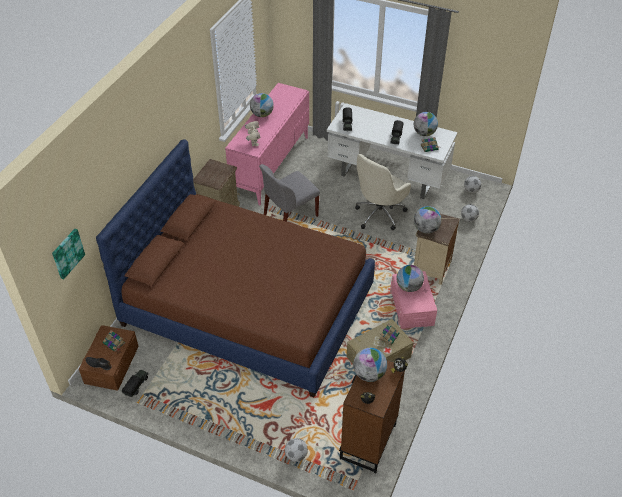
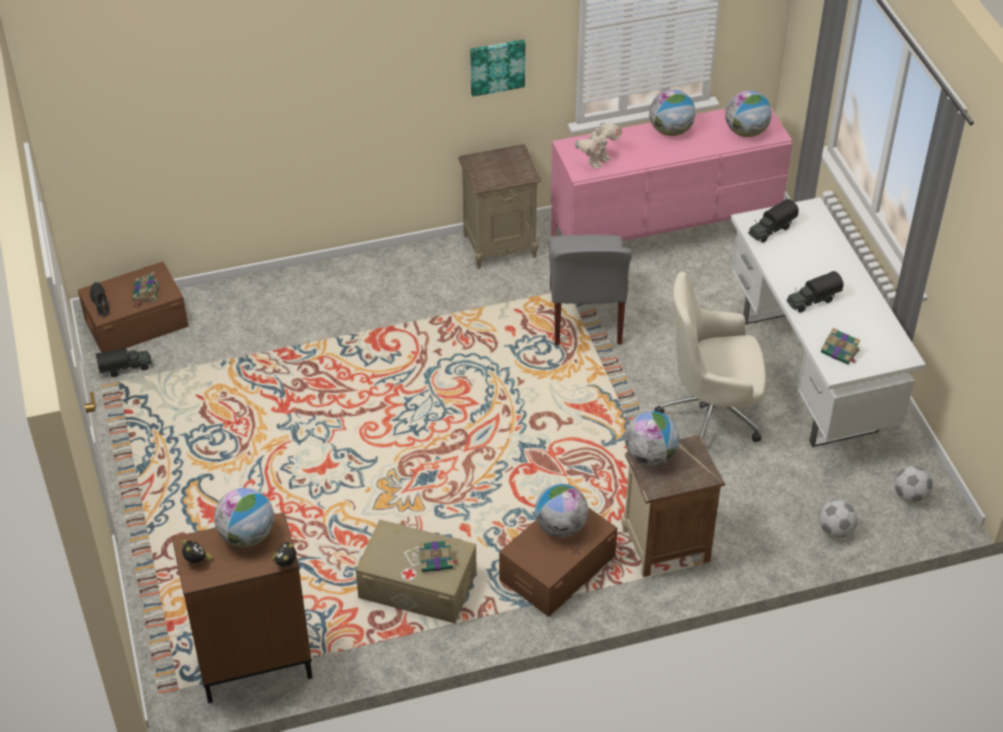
camera: 50 degrees right, 0 degrees up
picture [52,229,85,279] -> picture moved to [470,40,525,97]
brown bed [96,139,375,397] -> none
grey chair [259,164,320,222] -> grey chair turned 105 degrees counterclockwise [549,235,633,345]
football [285,438,308,462] -> none
pink storage box [390,271,437,329] -> brown storage box [499,507,617,617]
globe [414,112,438,136] -> globe moved to [725,91,772,137]

